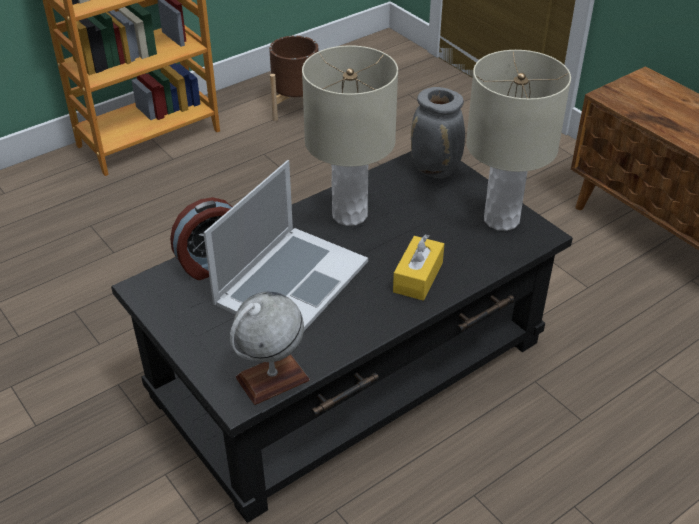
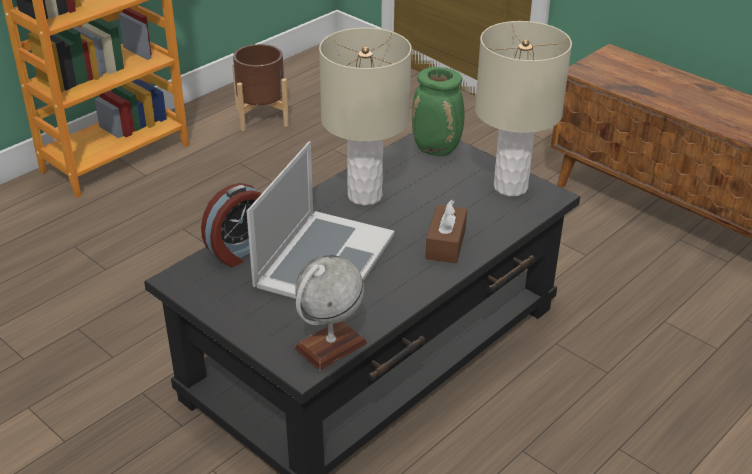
camera: 10 degrees left, 5 degrees down
yellow tissue box [393,234,444,301] -> brown tissue box [425,200,467,263]
grey vase [411,87,465,179] -> green vase [412,67,465,156]

